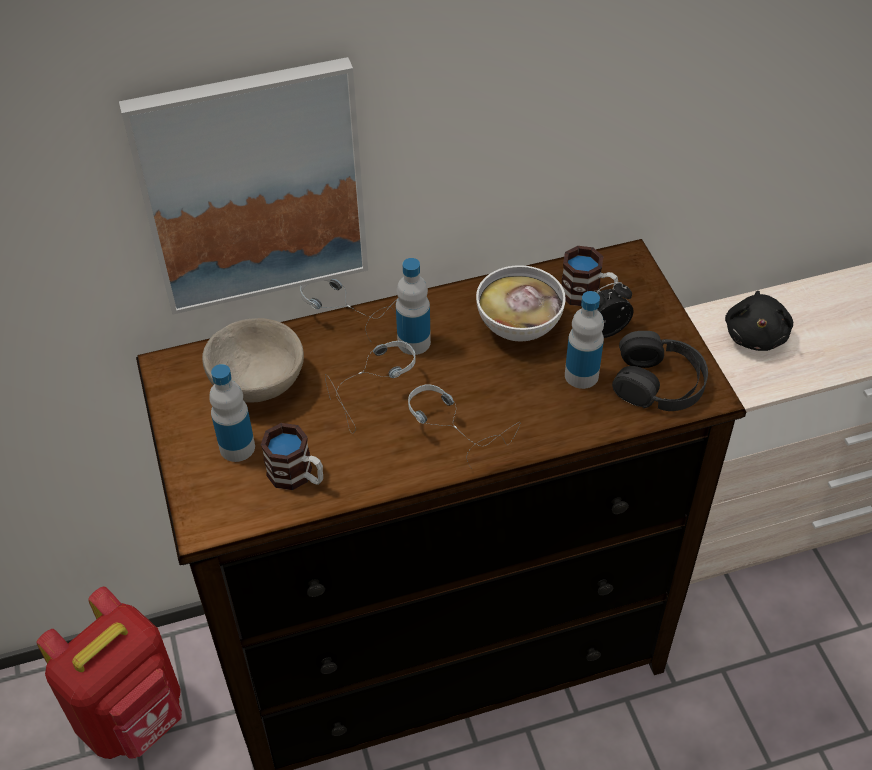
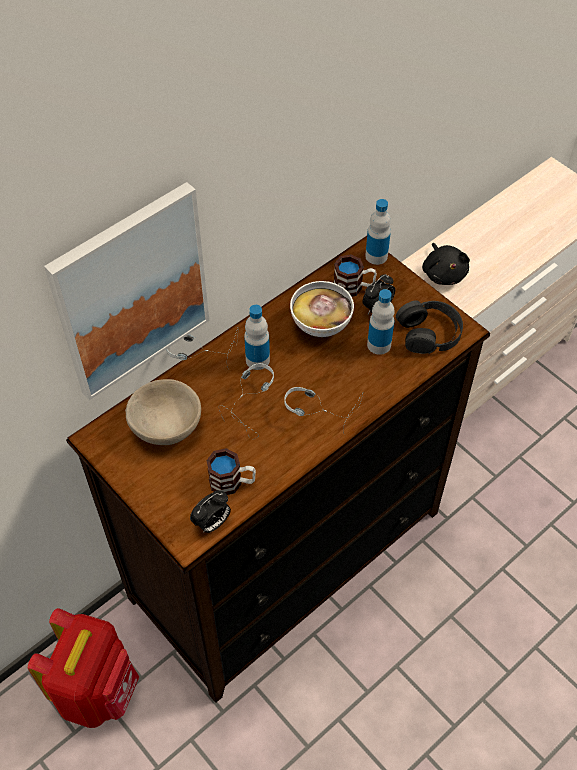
camera: 25 degrees left, 5 degrees up
bottle [209,364,255,462] -> bottle moved to [365,199,391,265]
none -> alarm clock [190,490,231,533]

